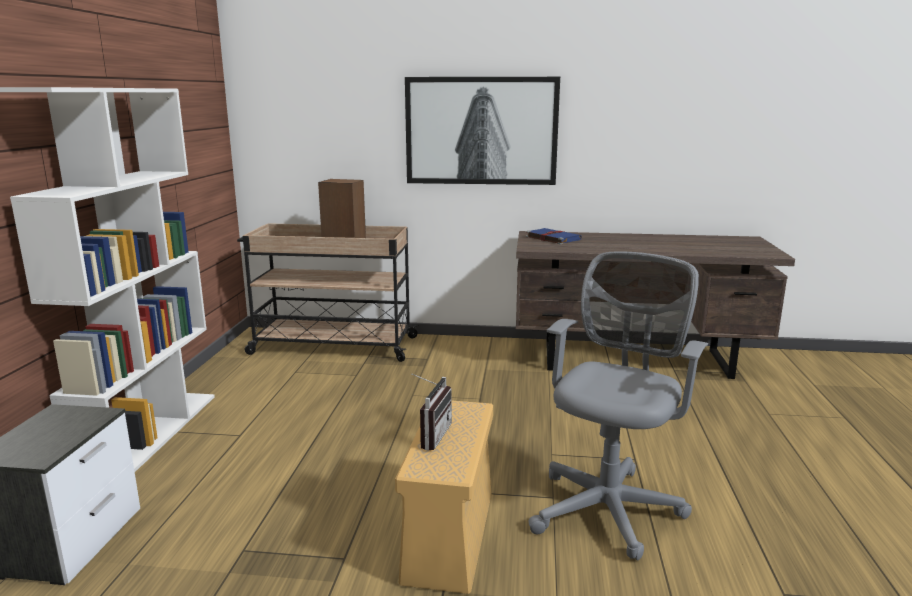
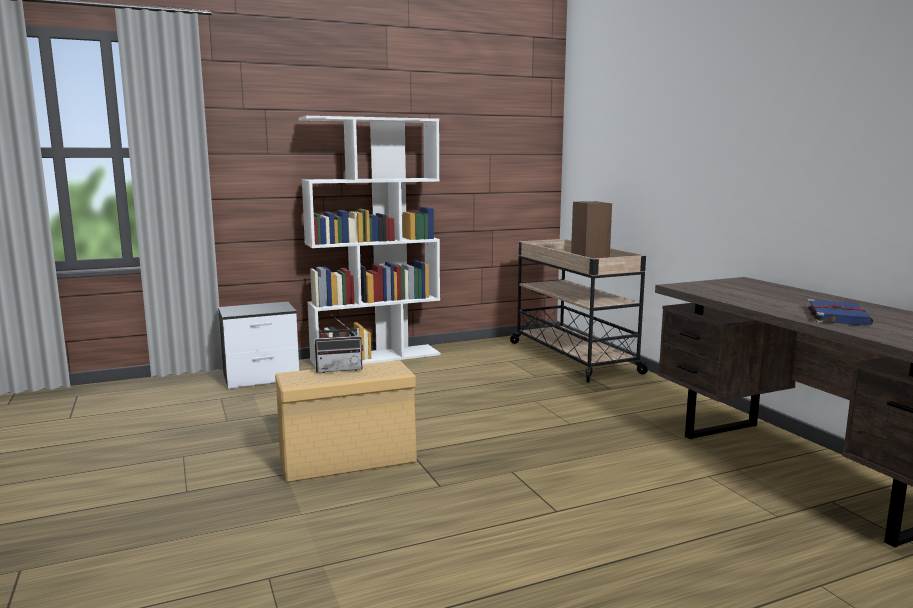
camera: 60 degrees right, 5 degrees down
picture [405,77,560,185] -> none
blue book [526,228,582,244] -> blue book moved to [806,299,873,326]
grey office chair [528,251,708,560] -> none

